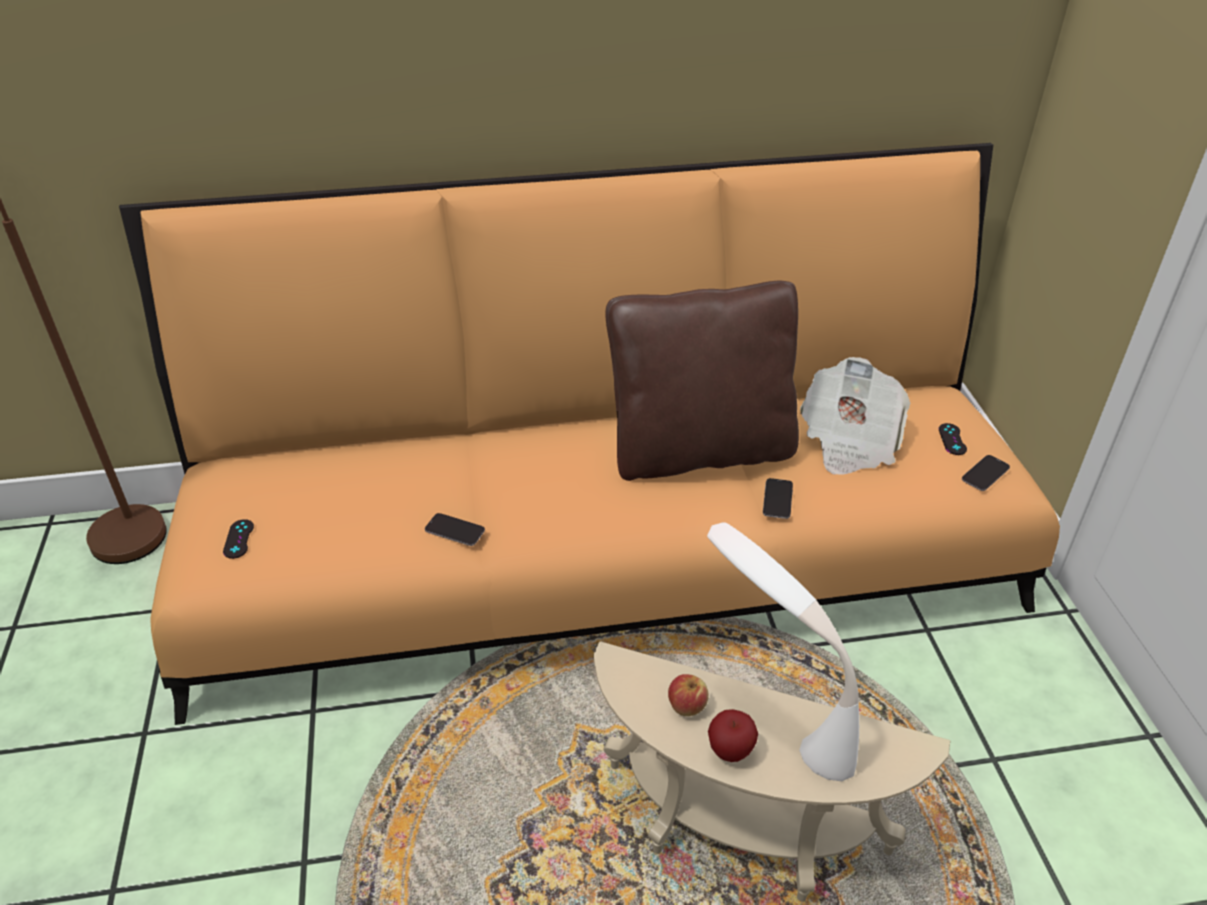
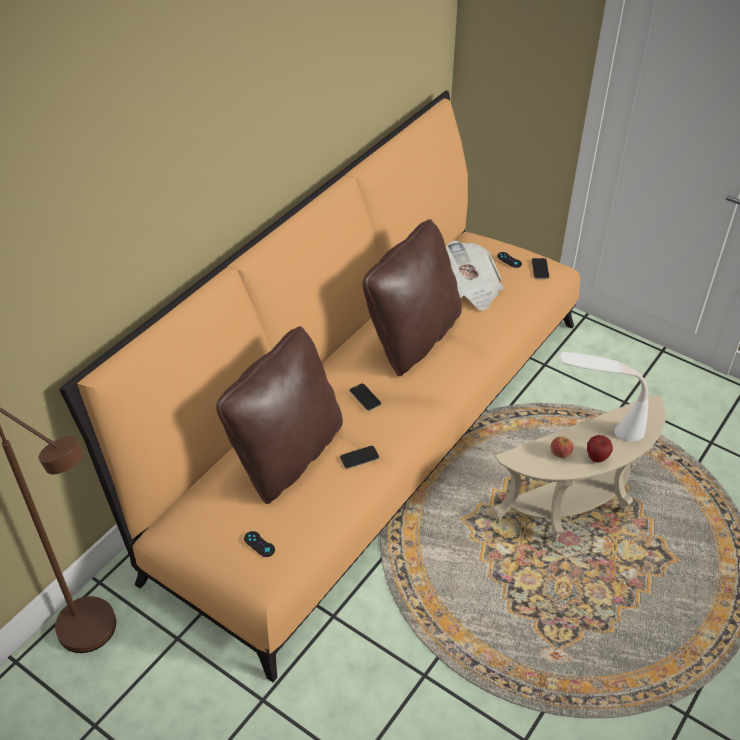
camera: 45 degrees left, 5 degrees up
phone [763,478,793,519] -> phone moved to [350,383,381,411]
none -> brown pillow [216,326,343,504]

